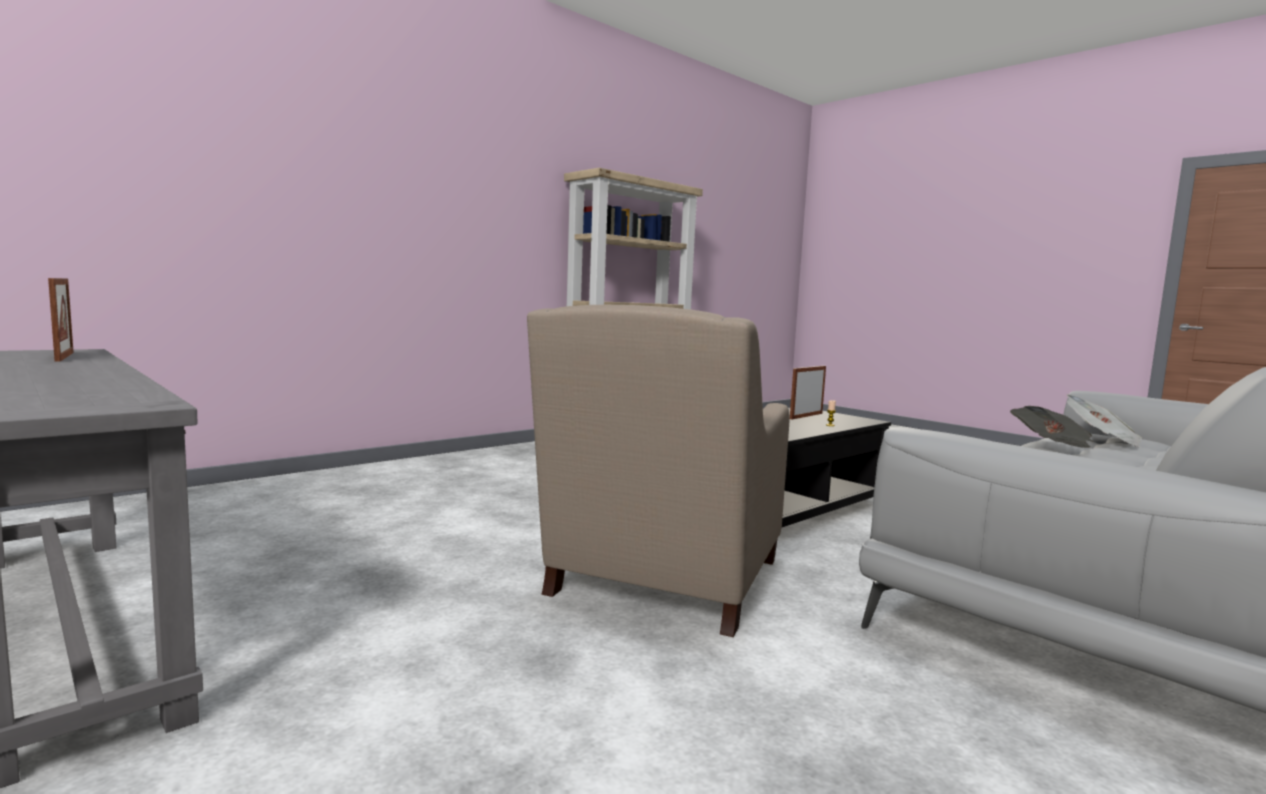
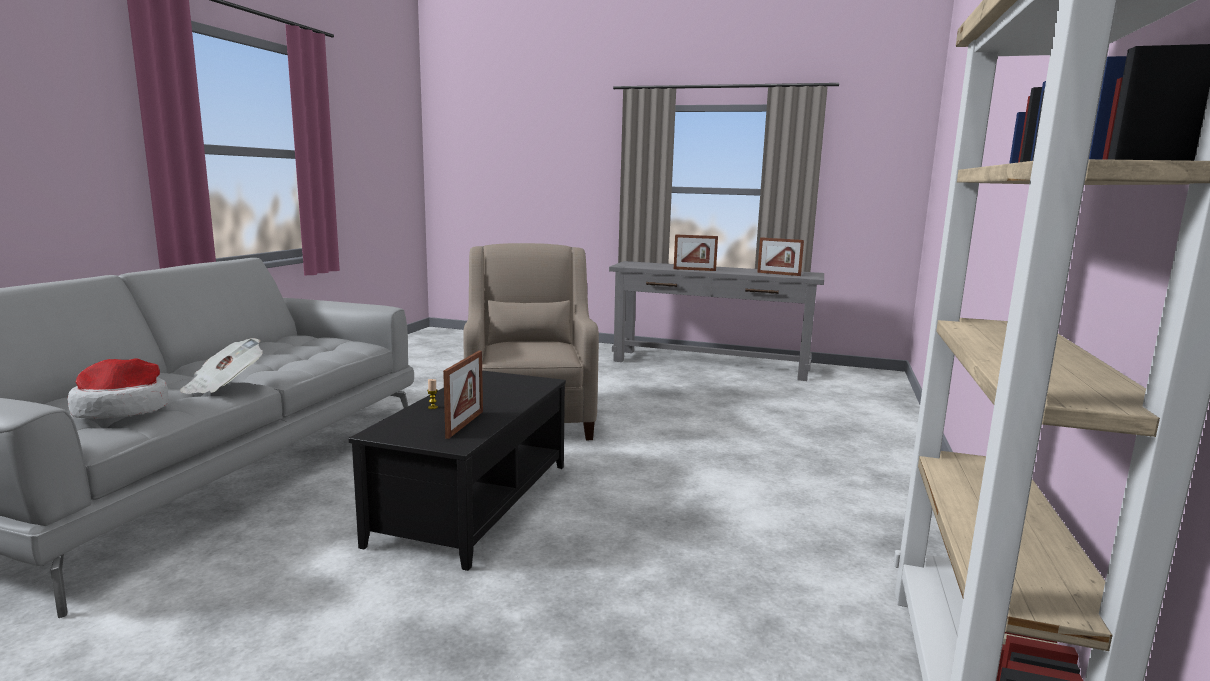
camera: 150 degrees right, 5 degrees up
newspaper [1067,394,1142,447] -> hat [67,359,169,419]
none -> picture frame [674,234,718,271]

